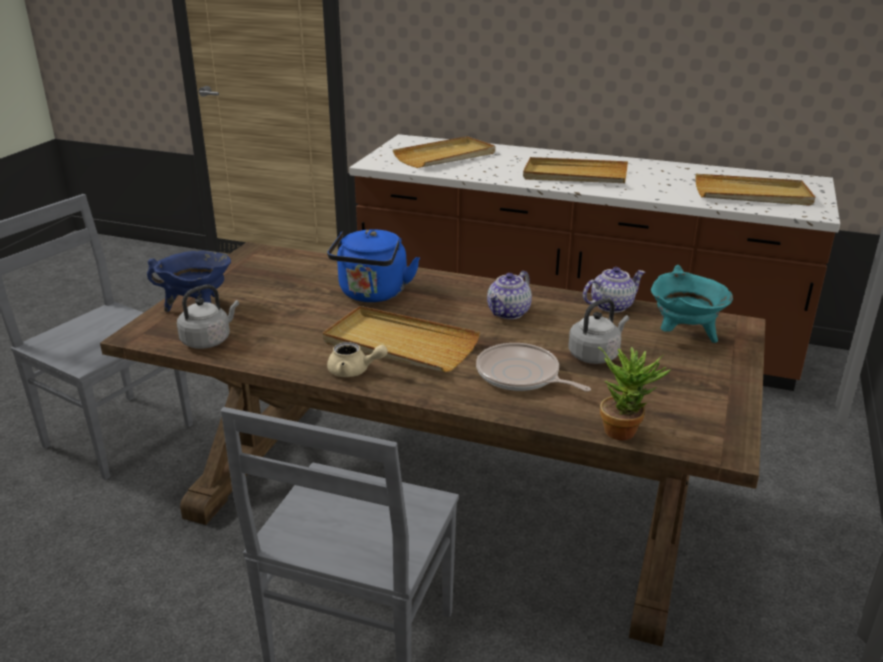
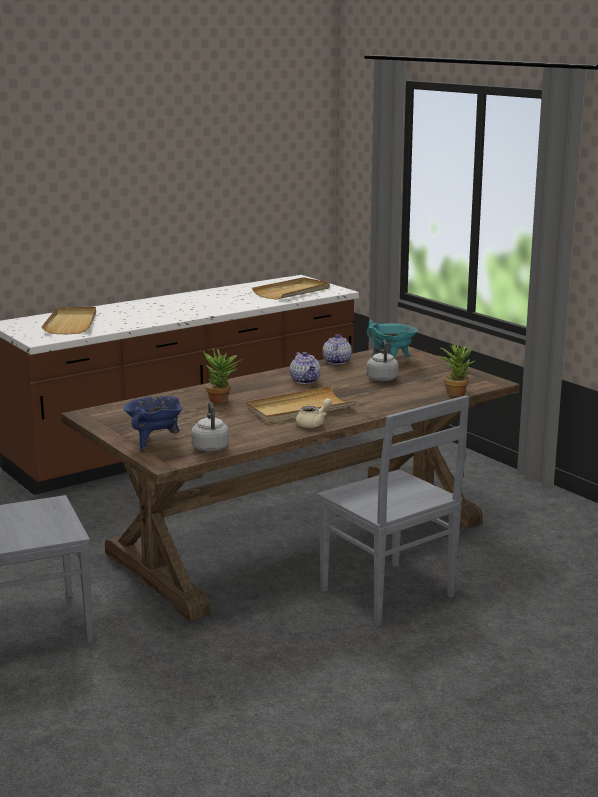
camera: 55 degrees left, 10 degrees down
blue kettle [327,229,420,302] -> potted plant [203,349,243,404]
frying pan [476,343,591,392] -> none
beige tray [523,157,628,183] -> none

